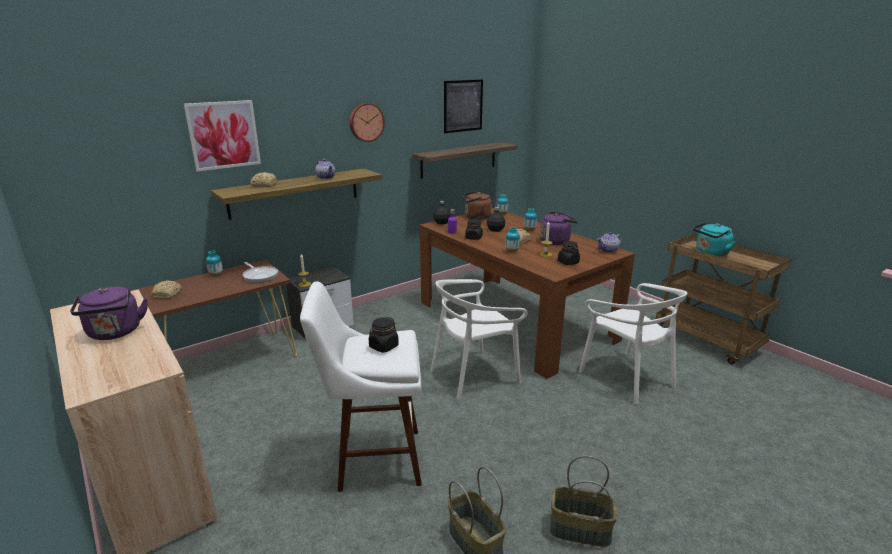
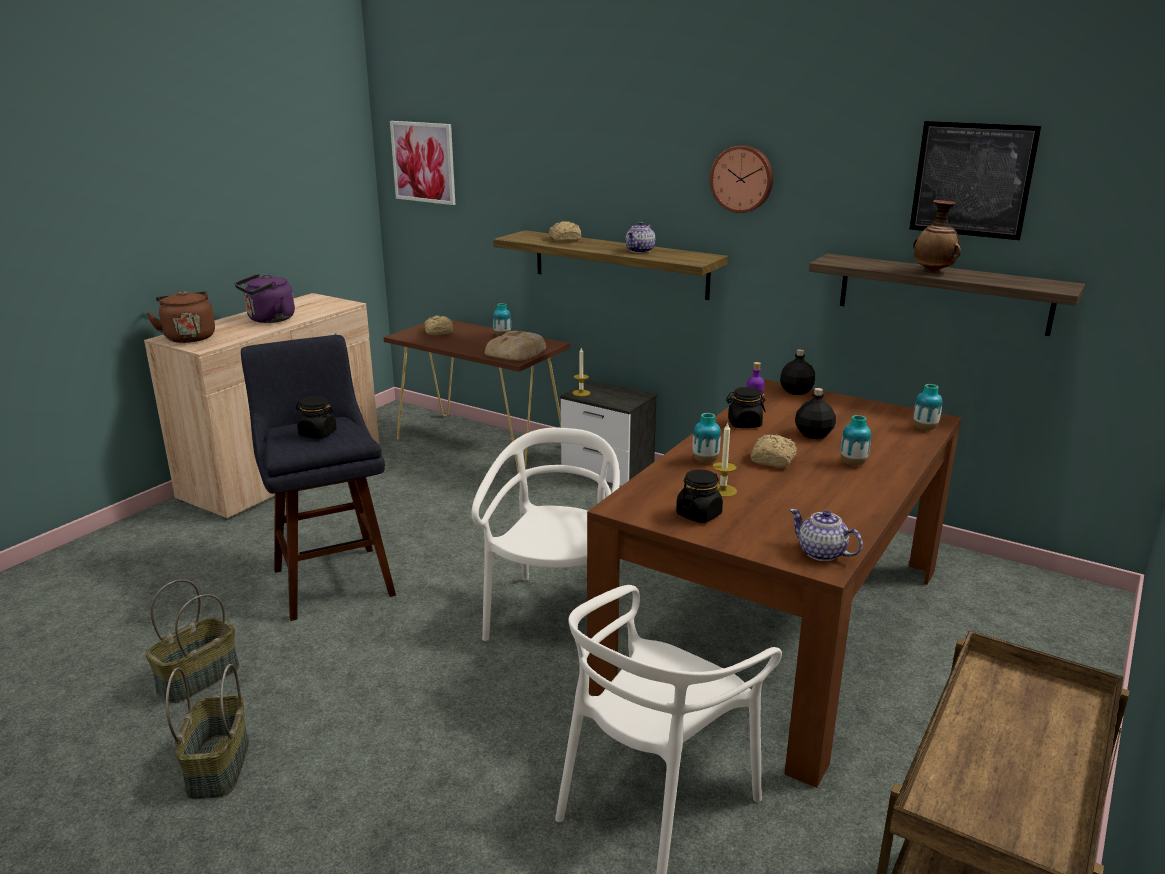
camera: 70 degrees right, 0 degrees up
picture [183,100,261,171] -> picture moved to [390,121,455,205]
frying pan [243,262,278,283] -> bread [485,331,546,361]
white stool [300,281,422,492] -> blue stool [241,335,396,621]
white chair [430,279,528,400] -> white chair turned 60 degrees clockwise [472,428,620,641]
brown kettle [462,191,492,220] -> brown kettle moved to [147,291,215,343]
purple kettle [540,211,578,245] -> none
turquoise kettle [693,222,736,257] -> none
none -> vase [913,200,961,272]

